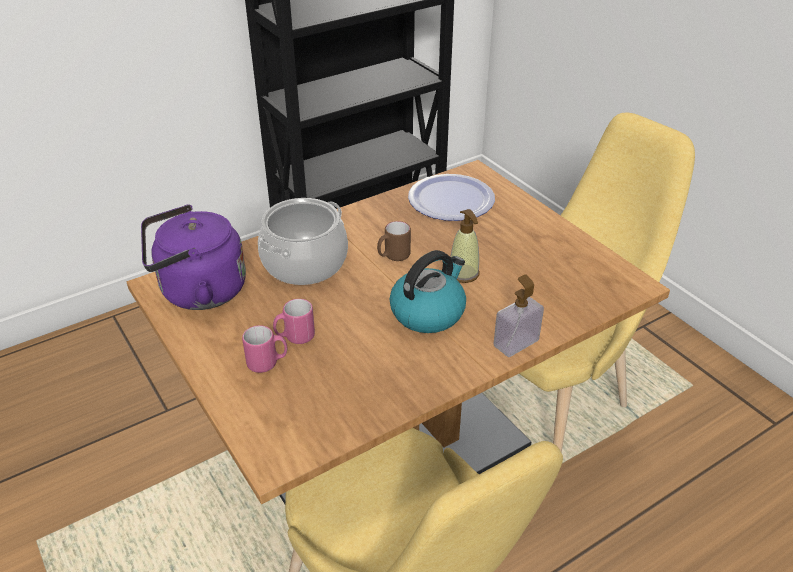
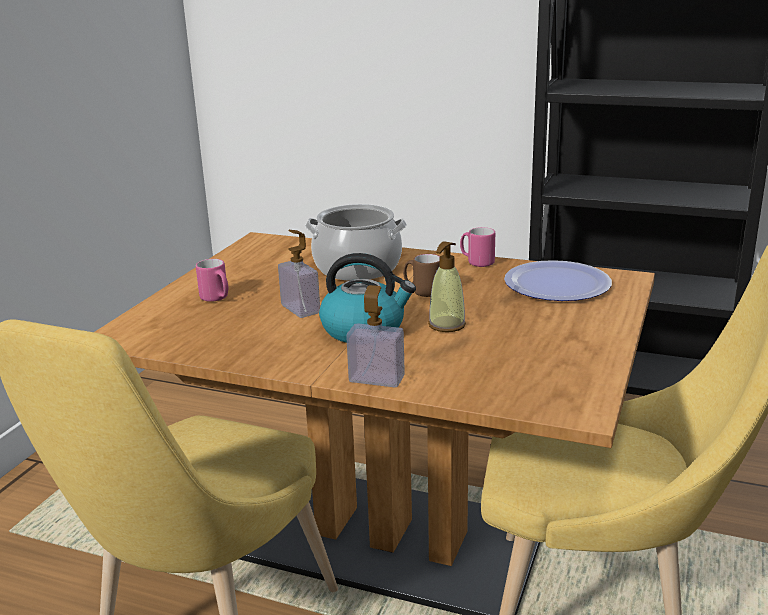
camera: 55 degrees right, 15 degrees down
purple kettle [141,204,246,310] -> none
pink mug [273,299,315,344] -> pink mug moved to [460,227,495,267]
none -> soap dispenser [278,230,320,318]

